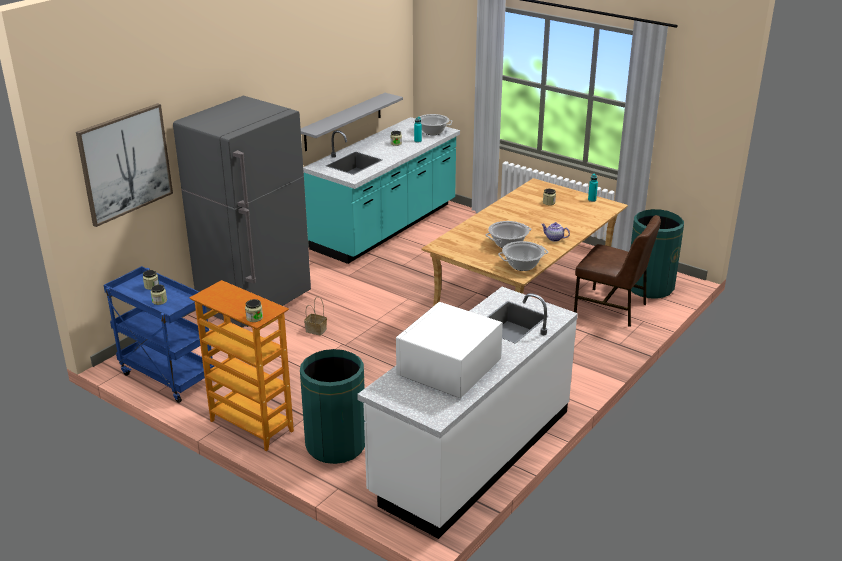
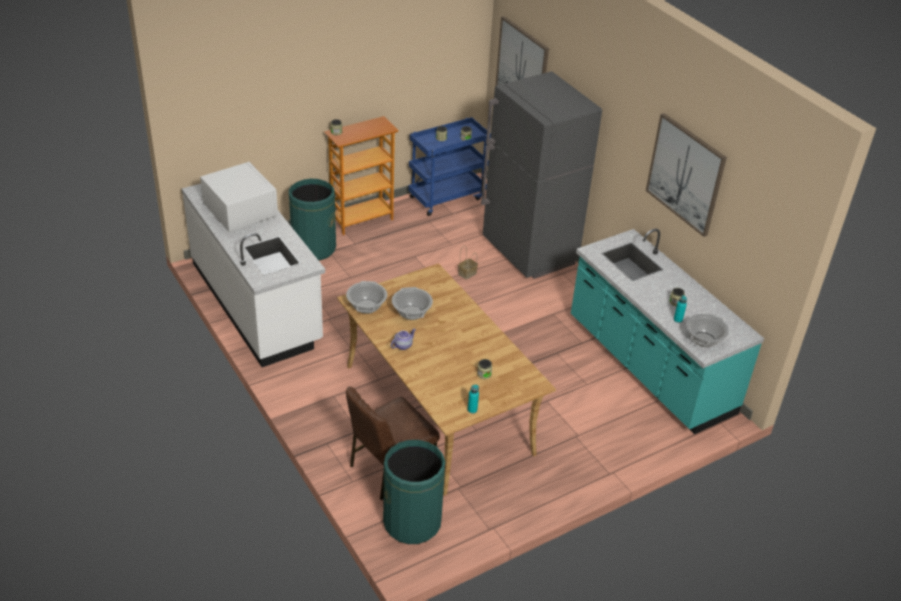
camera: 110 degrees right, 10 degrees up
grey shelf [301,93,403,151] -> none
none -> picture [646,113,727,237]

